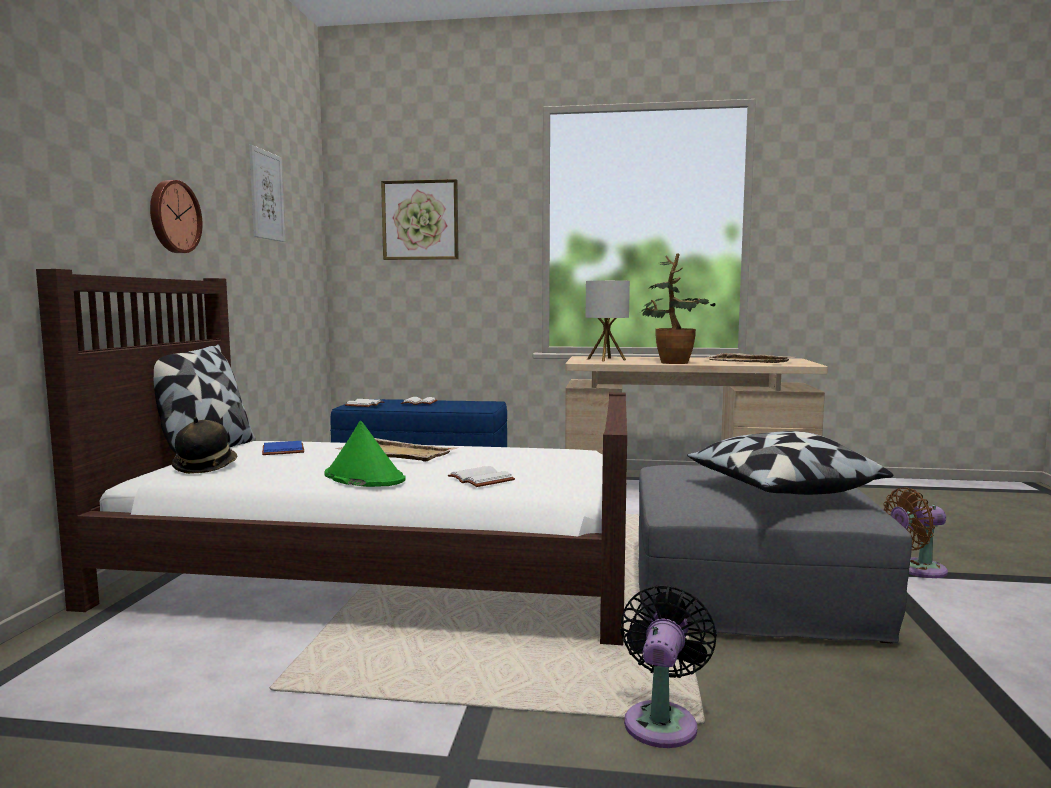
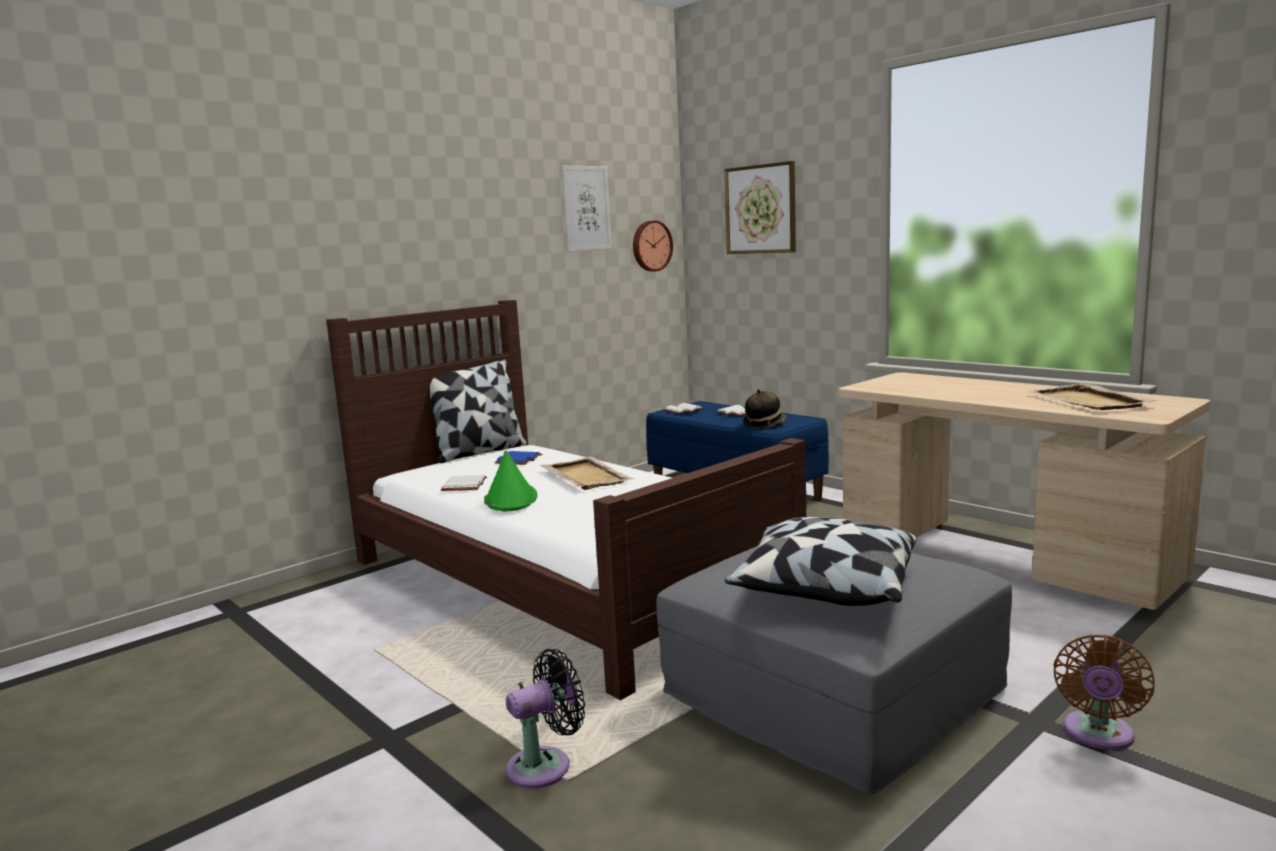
camera: 40 degrees right, 5 degrees up
wall clock [150,180,203,253] -> wall clock moved to [633,220,673,271]
hat [172,417,237,474] -> hat moved to [743,389,786,429]
white book [448,466,515,487] -> white book moved to [441,475,487,491]
table lamp [586,280,630,361] -> none
potted plant [641,253,716,364] -> none
brown fan [883,488,948,578] -> brown fan turned 90 degrees counterclockwise [1053,634,1155,750]

